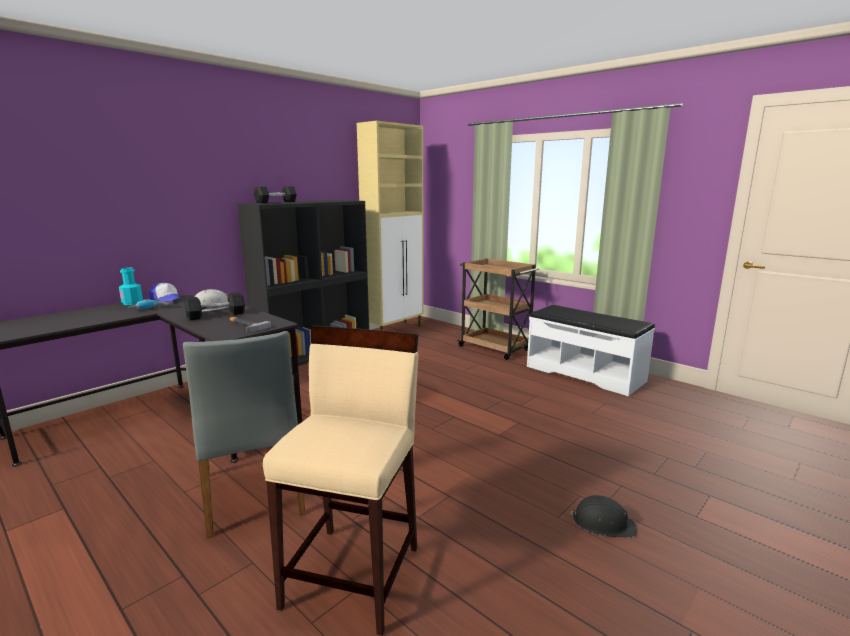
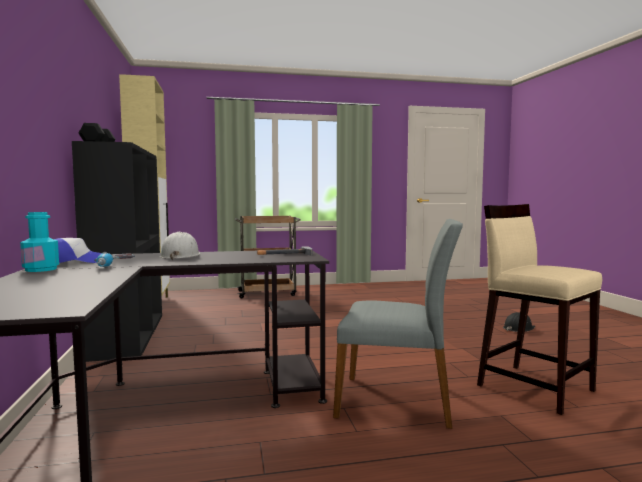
camera: 55 degrees left, 10 degrees down
black dumbbell [184,292,245,320] -> none
white bench [527,305,655,396] -> none

